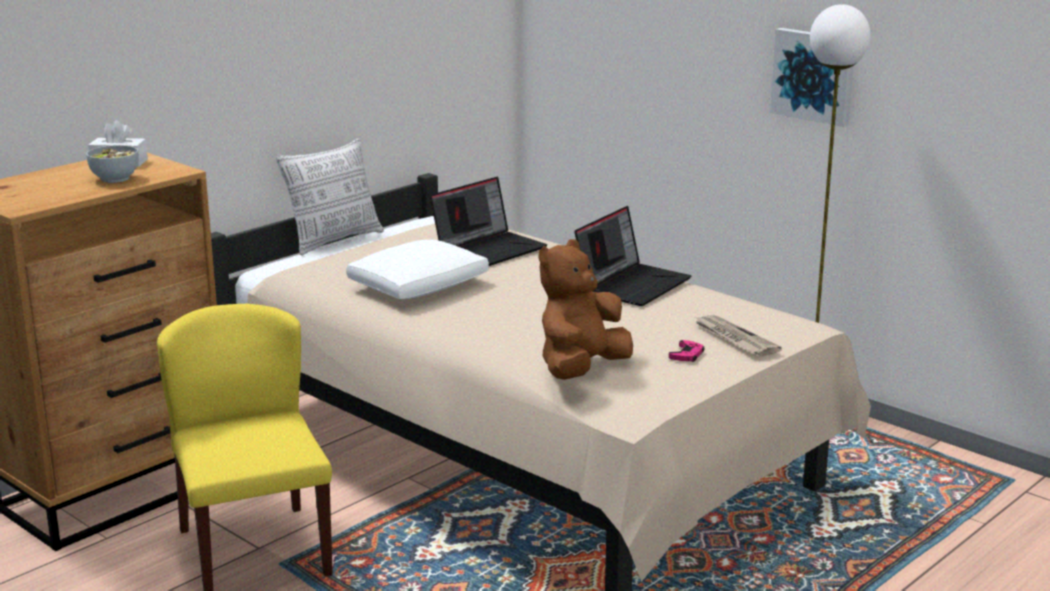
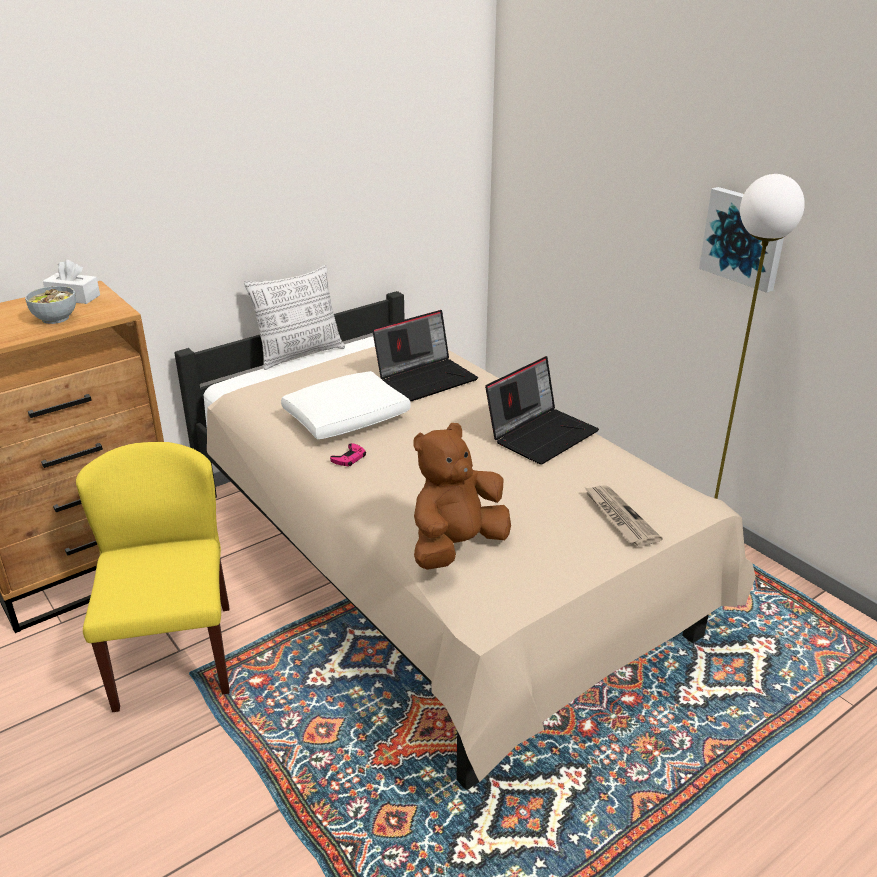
camera: 10 degrees right, 10 degrees up
pink game controller [669,340,705,362] -> pink game controller moved to [330,443,366,467]

